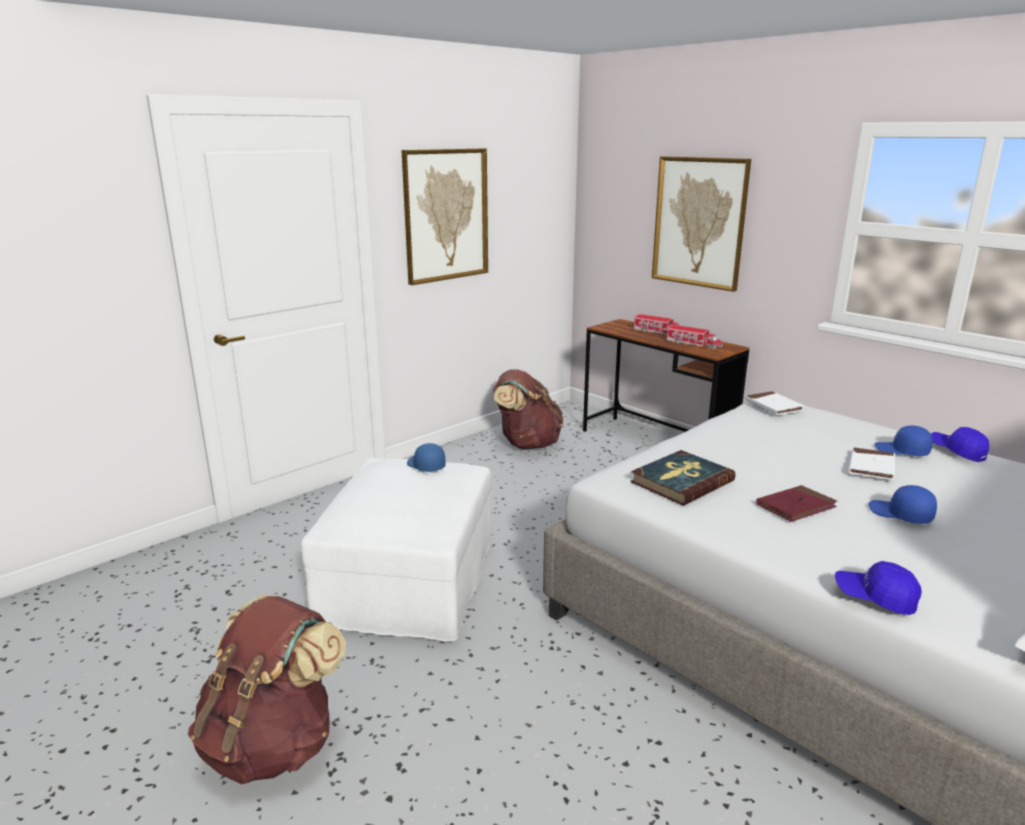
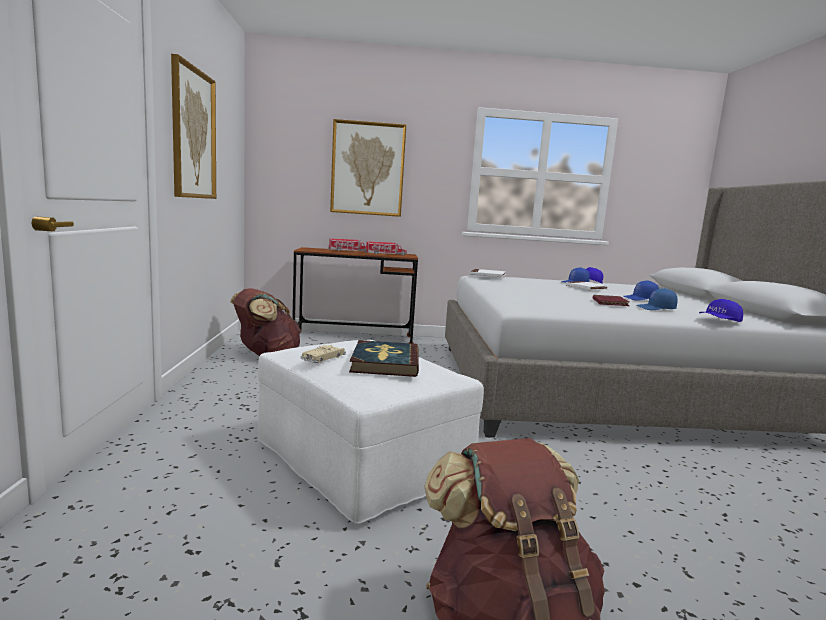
camera: 50 degrees left, 10 degrees down
blue cap [407,443,446,472] -> blue cap moved to [636,288,678,310]
book [631,450,736,505] -> book moved to [349,340,419,377]
none -> beige toy car [301,345,346,363]

